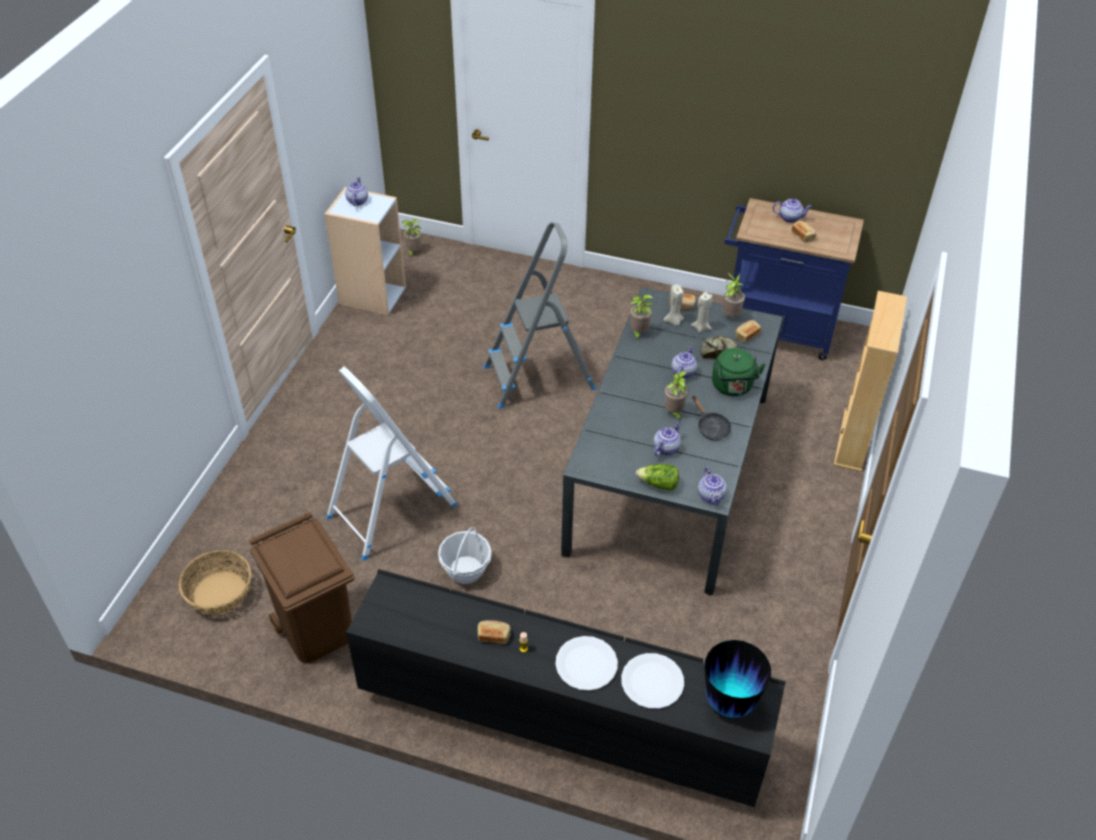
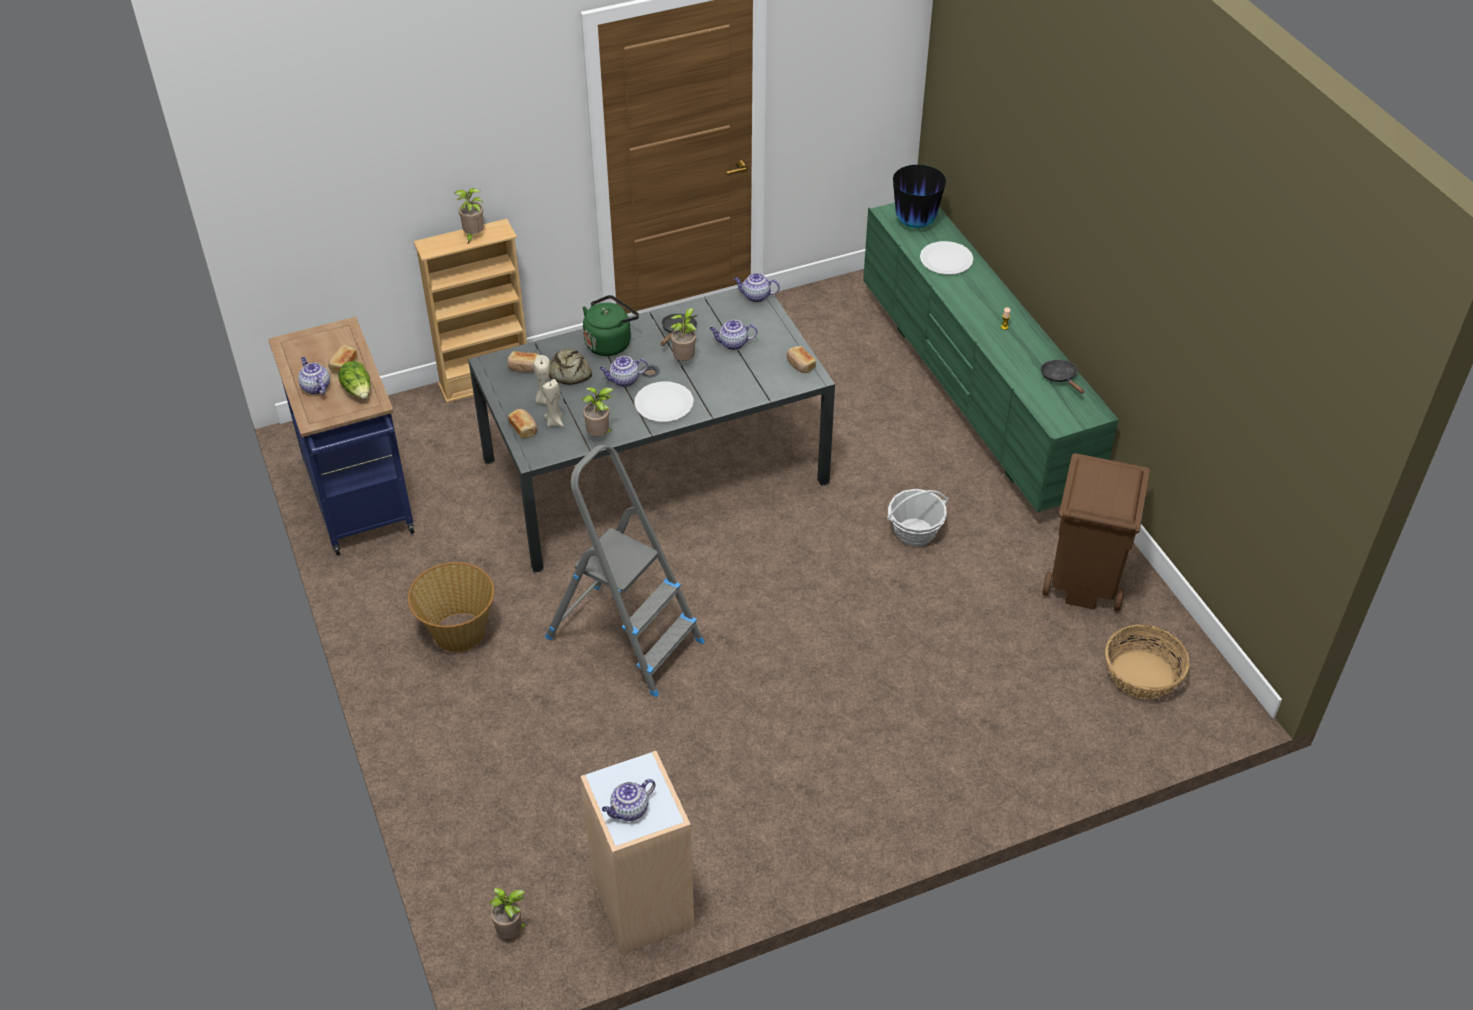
camera: 130 degrees left, 0 degrees up
white step ladder [326,366,457,561] -> none
black cabinet [346,569,786,807] -> green cabinet [863,203,1119,513]
bread [478,620,511,644] -> bread moved to [787,346,816,373]
white plate [555,636,618,691] -> white plate moved to [634,382,694,422]
lettuce [636,464,679,491] -> lettuce moved to [338,361,370,399]
teapot [698,467,727,505] -> teapot turned 120 degrees counterclockwise [733,273,780,302]
potted plant [723,273,745,317] -> potted plant moved to [454,188,484,245]
none -> basket [408,562,494,652]
none -> black frying pan [1041,360,1085,394]

